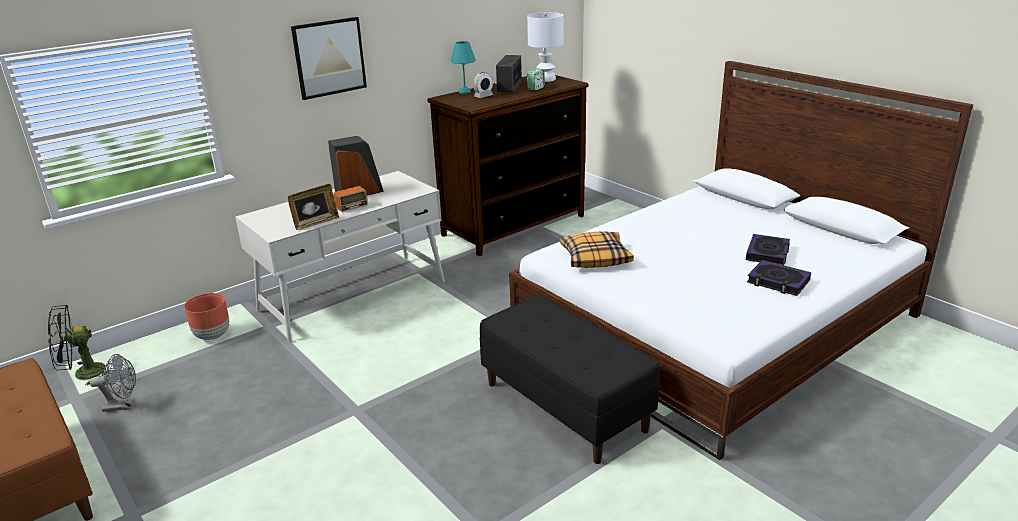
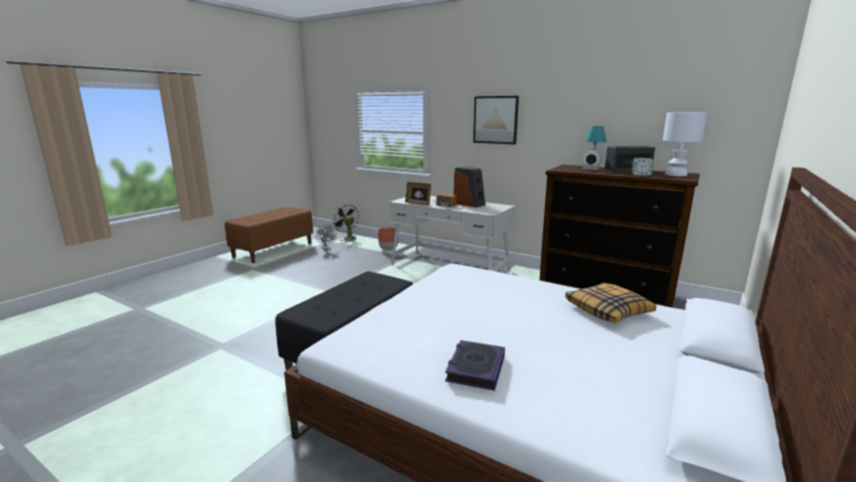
camera: 70 degrees right, 10 degrees down
pillow [560,231,634,268] -> pillow moved to [565,283,656,323]
book [746,234,790,265] -> none

